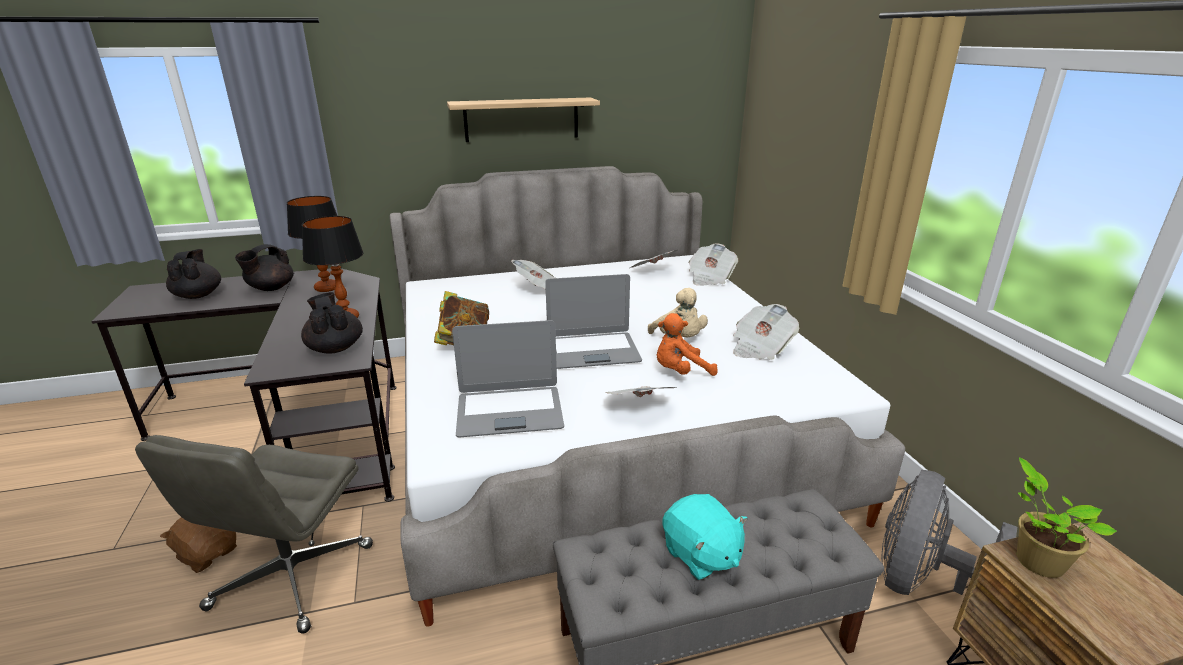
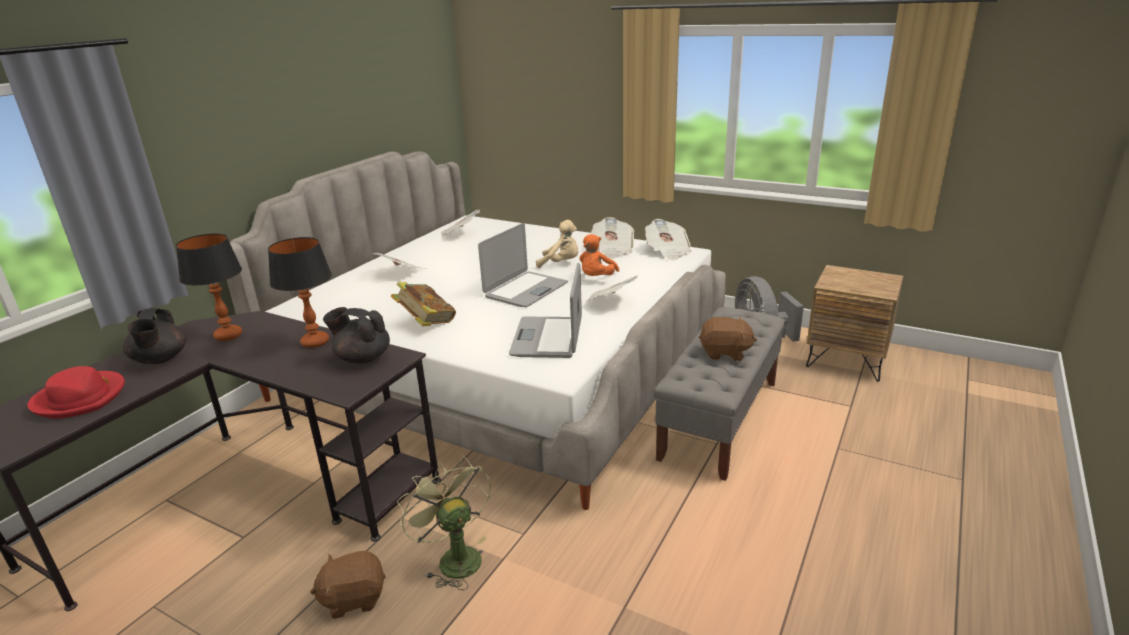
camera: 45 degrees left, 0 degrees up
grey office chair [135,435,373,633] -> green fan [397,456,491,590]
black teapot [166,249,221,299] -> red hat [27,366,125,418]
shelf [447,97,600,142] -> none
laptop [452,320,564,437] -> laptop turned 150 degrees clockwise [509,263,582,358]
turquoise plush toy [663,494,748,580] -> brown plush toy [699,316,757,361]
newspaper [689,243,738,286] -> newspaper moved to [645,219,692,261]
potted plant [1017,458,1117,578] -> none

